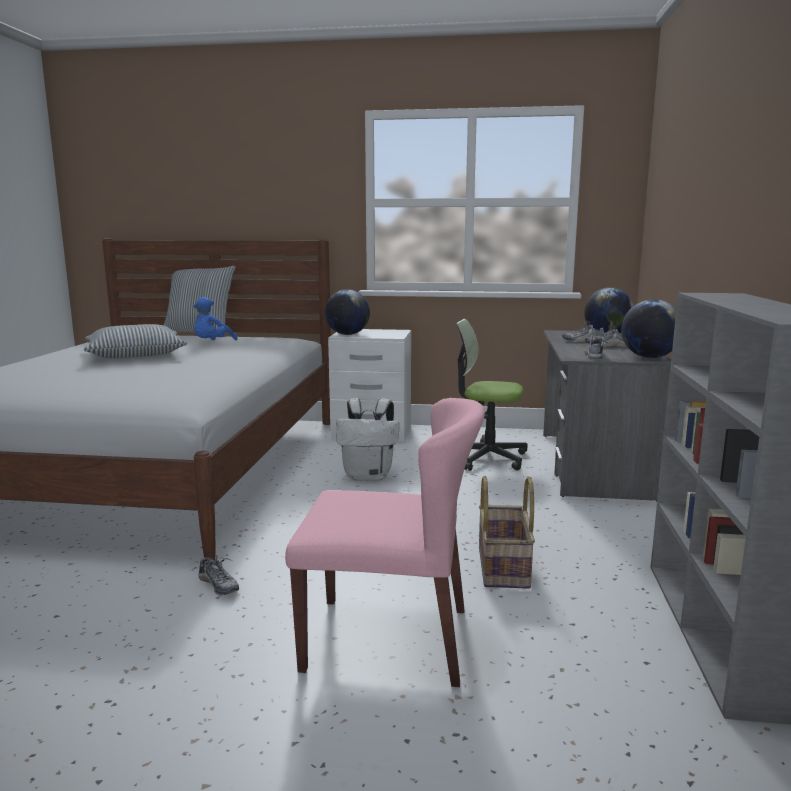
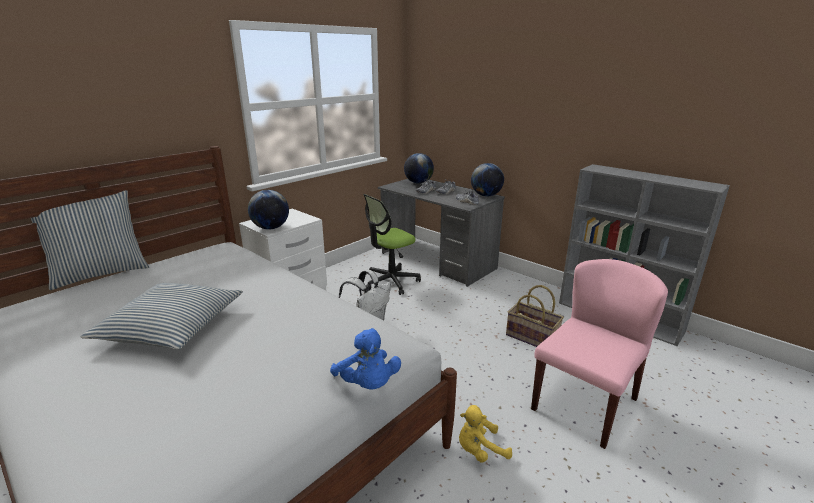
camera: 55 degrees left, 10 degrees up
blue plush toy [194,297,237,340] -> blue plush toy moved to [330,328,401,390]
shoe [198,555,239,596] -> yellow plush toy [459,405,512,462]

